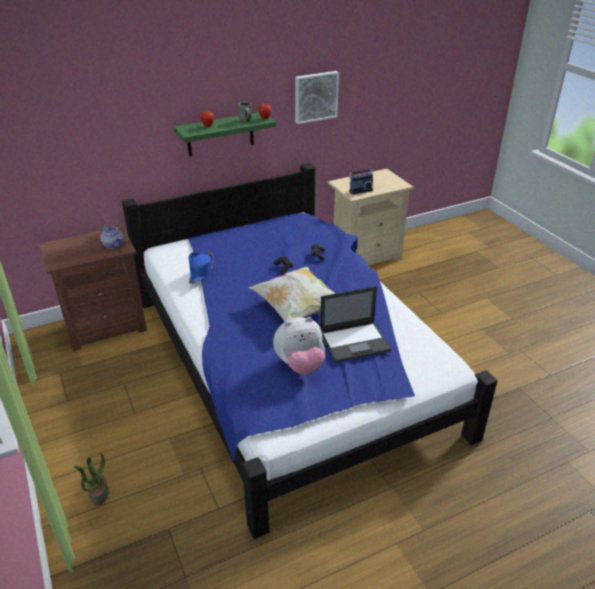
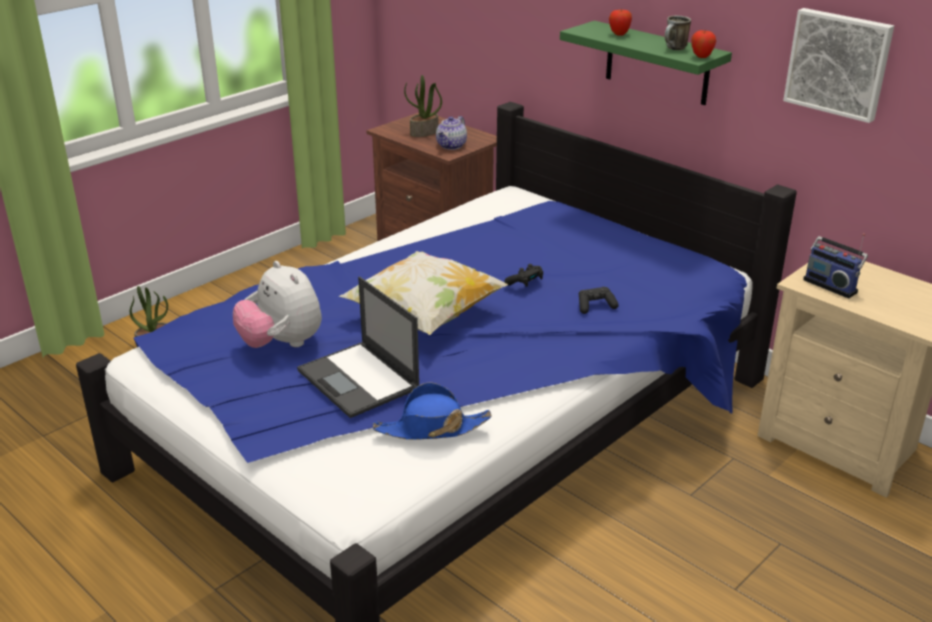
camera: 70 degrees right, 5 degrees down
blue hat [188,252,214,284] -> blue hat moved to [373,382,492,440]
none -> potted plant [404,75,442,137]

